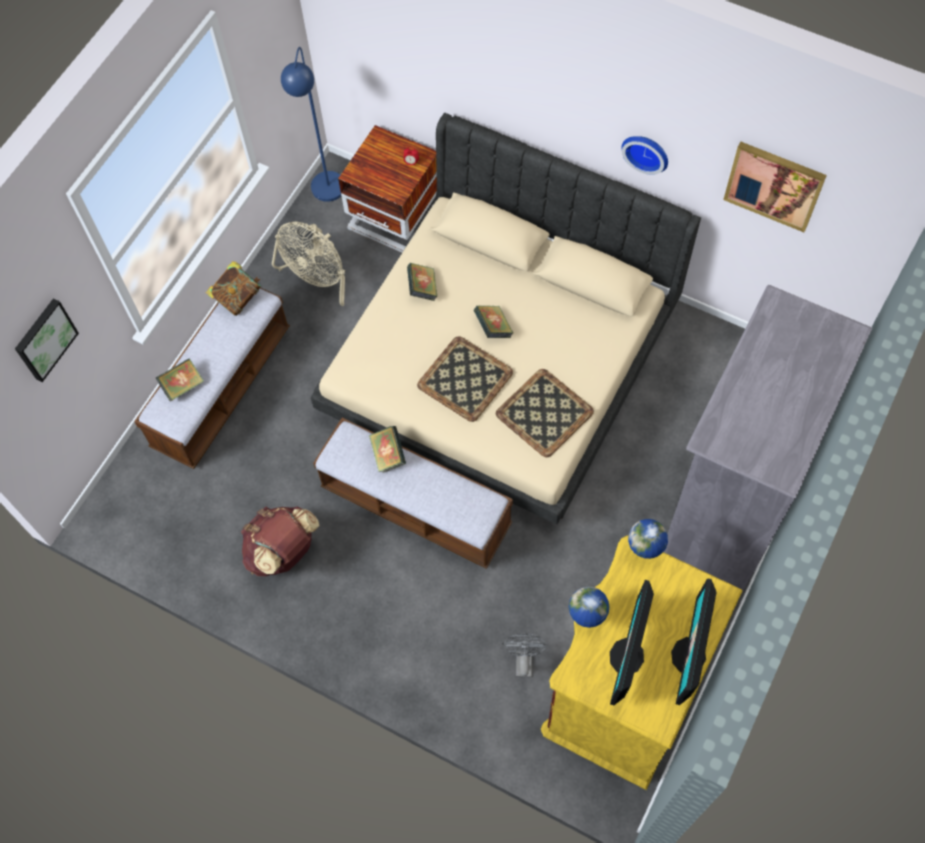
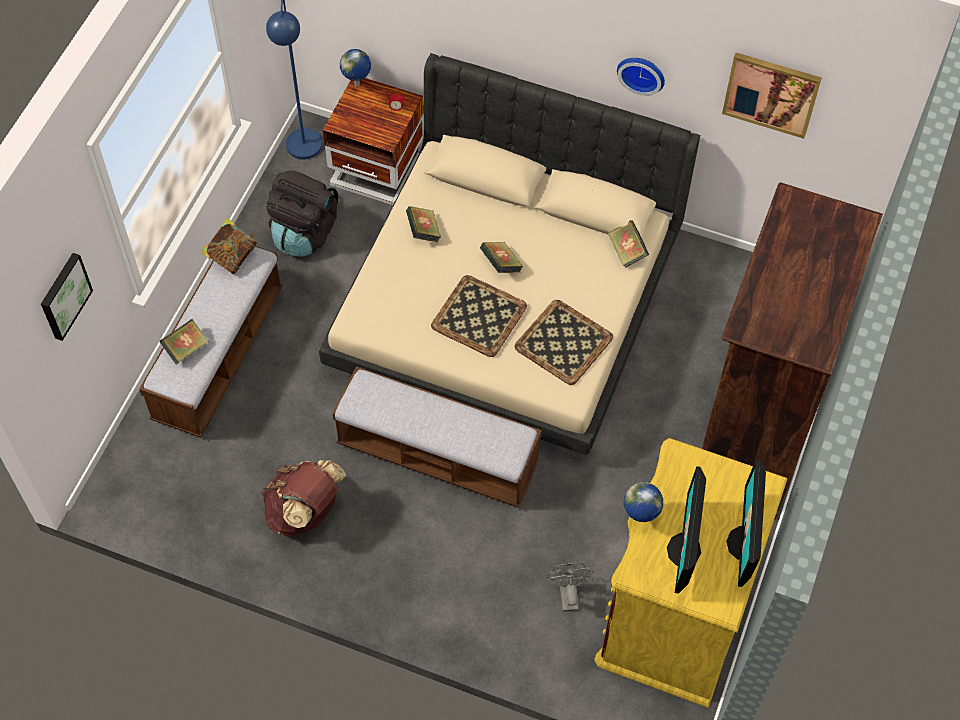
camera: 10 degrees left, 5 degrees down
beige fan [272,222,345,306] -> black backpack [267,171,338,257]
book [369,426,406,473] -> book moved to [608,220,649,268]
globe [628,519,668,559] -> globe moved to [340,49,371,87]
grey wardrobe [664,285,872,596] -> brown wardrobe [702,183,883,520]

